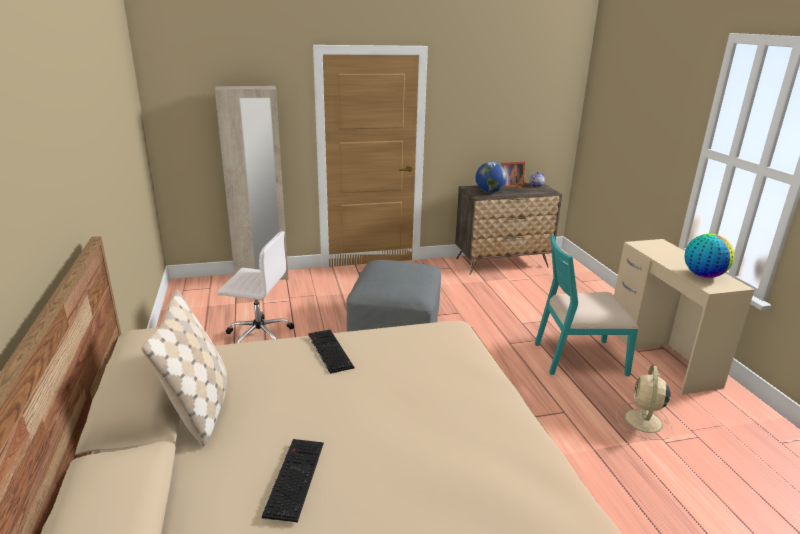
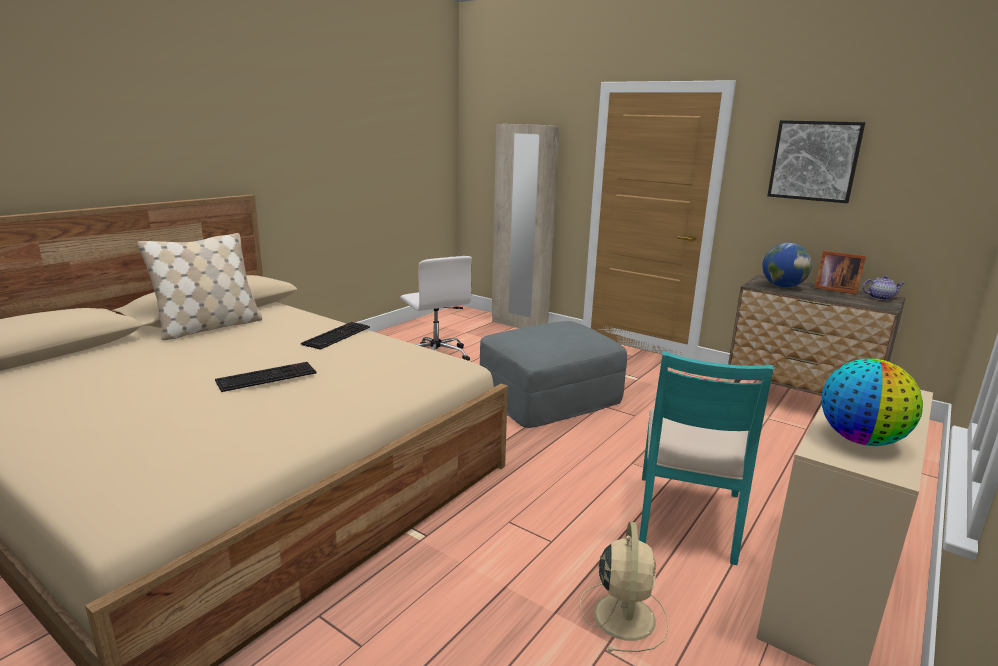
camera: 50 degrees right, 5 degrees down
keyboard [262,439,324,522] -> keyboard moved to [215,362,316,392]
turquoise chair [535,234,639,376] -> turquoise chair turned 120 degrees counterclockwise [639,352,773,565]
beige fan [616,365,673,440] -> beige fan turned 120 degrees clockwise [580,522,669,652]
none -> picture [767,120,865,203]

